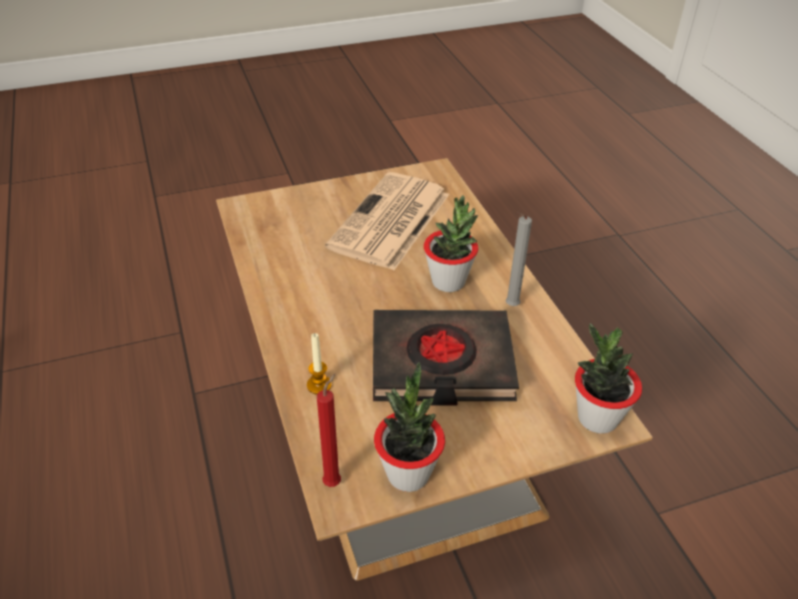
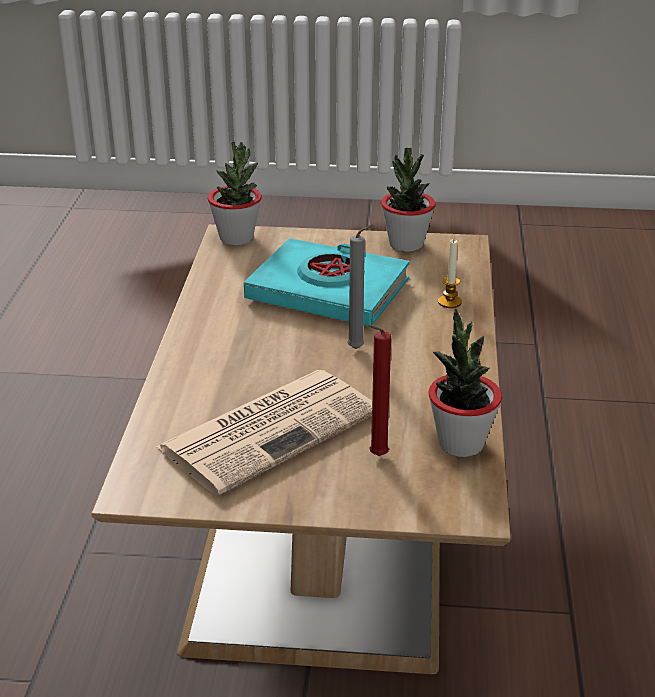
camera: 155 degrees left, 10 degrees down
red candle [317,373,341,487] -> red candle moved to [368,325,391,456]
black book [373,310,519,406] -> turquoise book [244,238,409,326]
potted plant [424,195,478,292] -> potted plant moved to [428,309,502,457]
grey candle [505,212,532,306] -> grey candle moved to [347,225,373,349]

